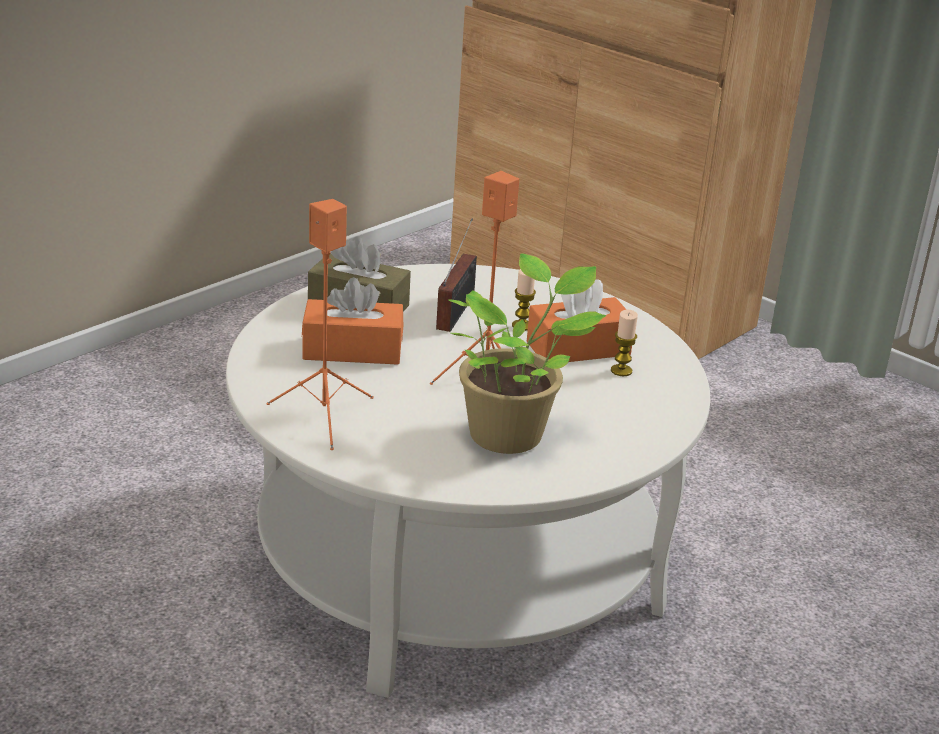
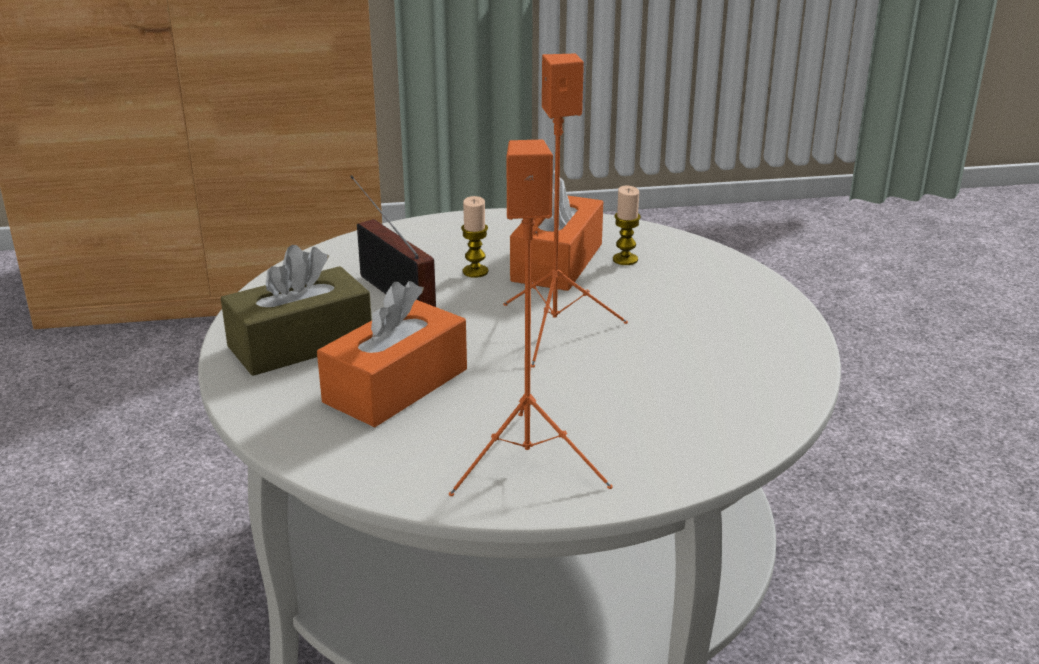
camera: 50 degrees left, 0 degrees up
potted plant [448,253,607,454] -> none

